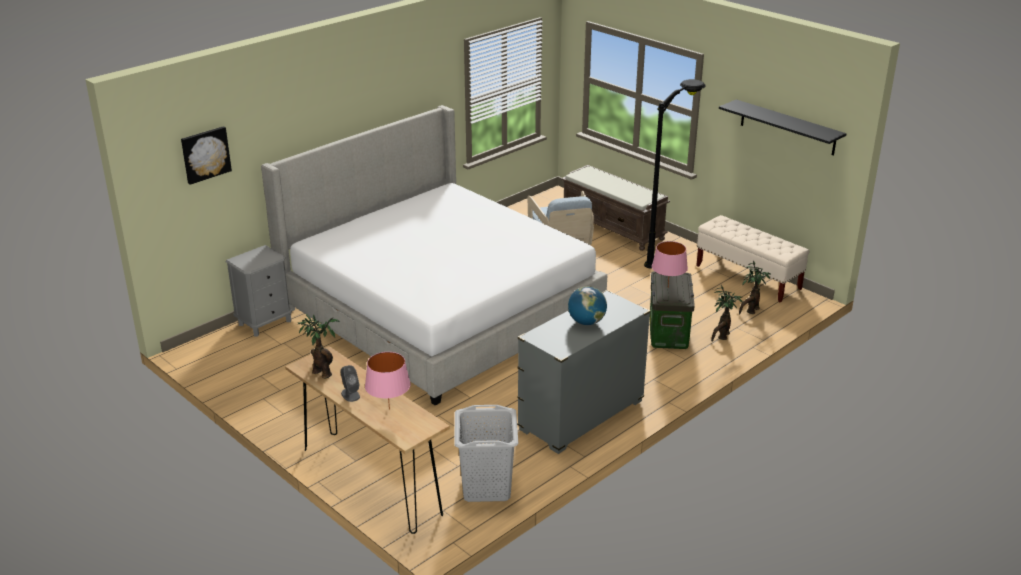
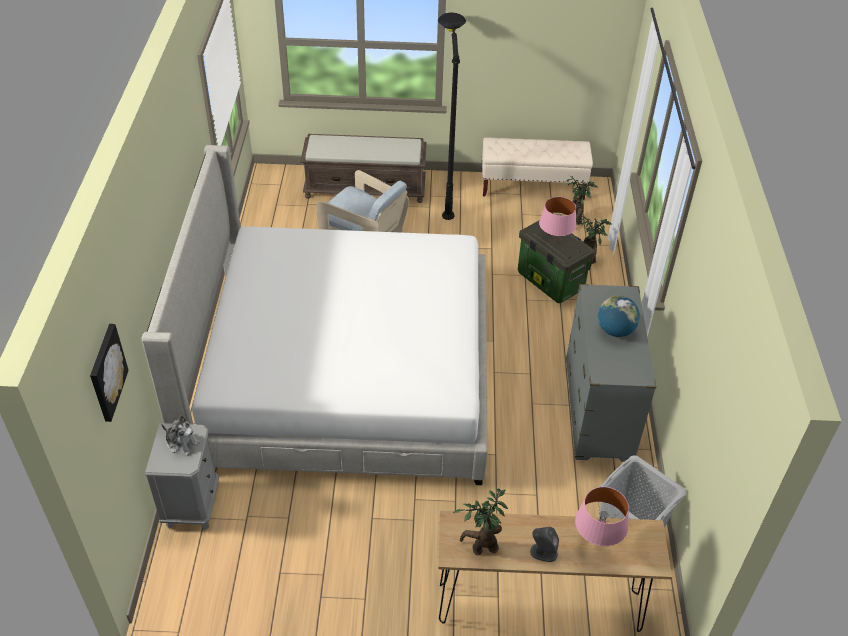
camera: 45 degrees left, 15 degrees up
black shelf [719,99,847,156] -> none
none -> plush toy [161,415,200,456]

